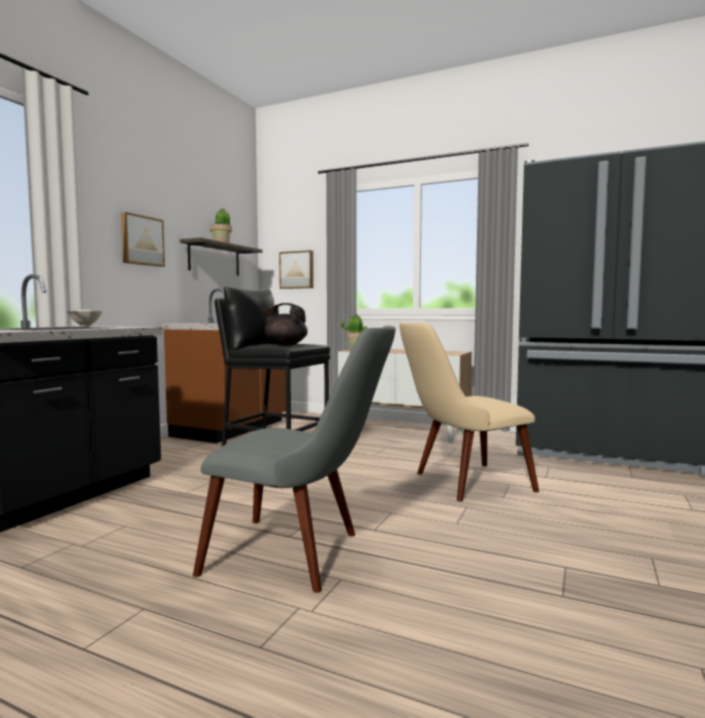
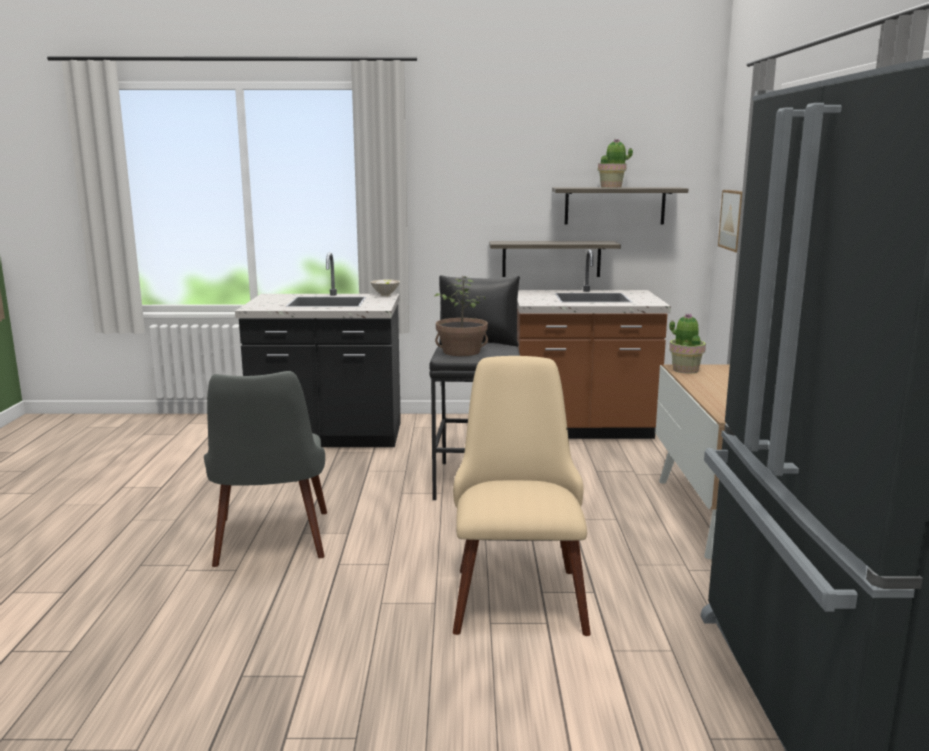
camera: 65 degrees right, 10 degrees up
picture [121,212,165,267] -> none
black teapot [260,303,308,346] -> potted plant [435,276,488,356]
beige chair [399,322,539,502] -> beige chair turned 45 degrees clockwise [453,356,591,636]
none -> shelf [489,241,621,277]

